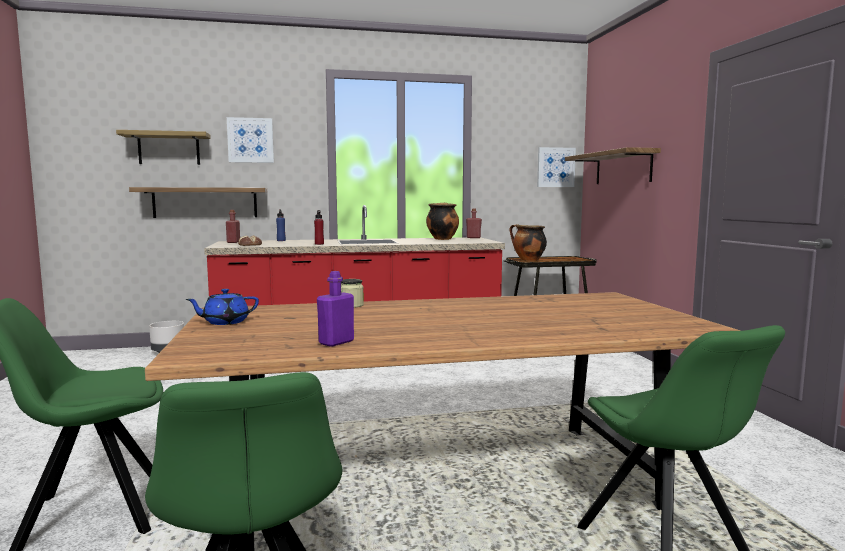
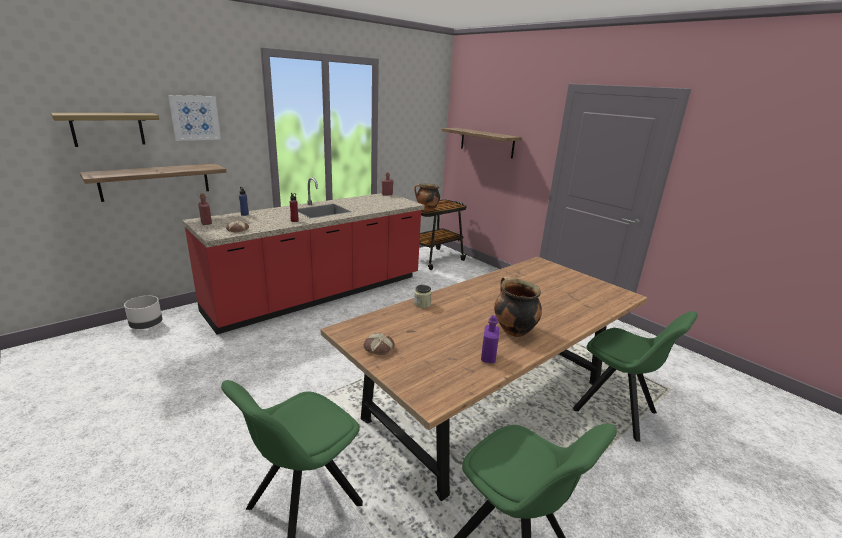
camera: 30 degrees left, 15 degrees up
blue teapot [186,289,259,325] -> bread [363,333,395,355]
cooking pot [426,203,459,240] -> cooking pot moved to [494,277,542,337]
picture [537,147,576,187] -> none

